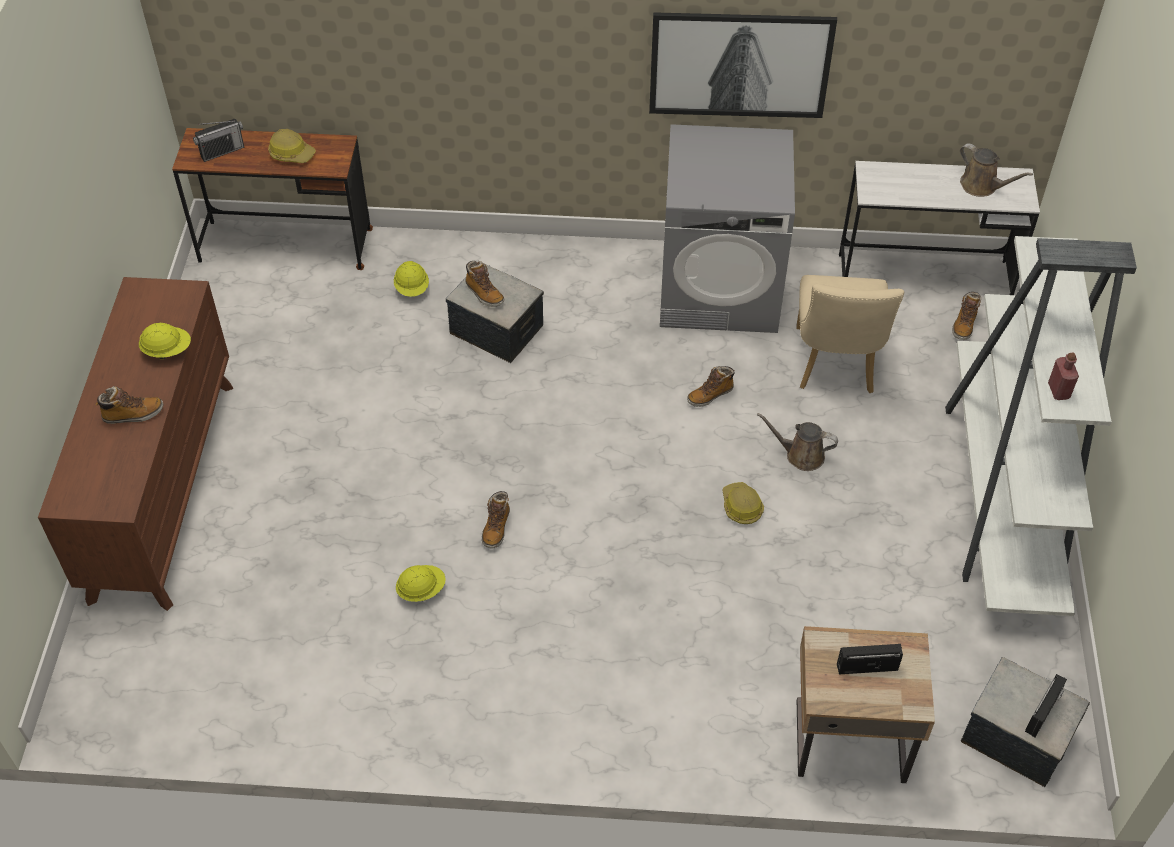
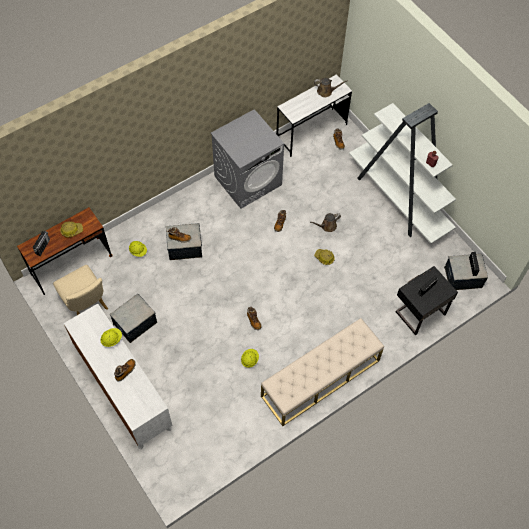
camera: 40 degrees left, 10 degrees up
brown dresser [38,277,233,611] -> white dresser [64,304,172,450]
picture [649,12,837,118] -> none
beige chair [796,275,904,393] -> beige chair moved to [53,265,108,315]
beige nightstand [796,626,935,783] -> black nightstand [396,266,458,335]
none -> storage box [110,294,157,343]
none -> beige bench [261,318,384,426]

